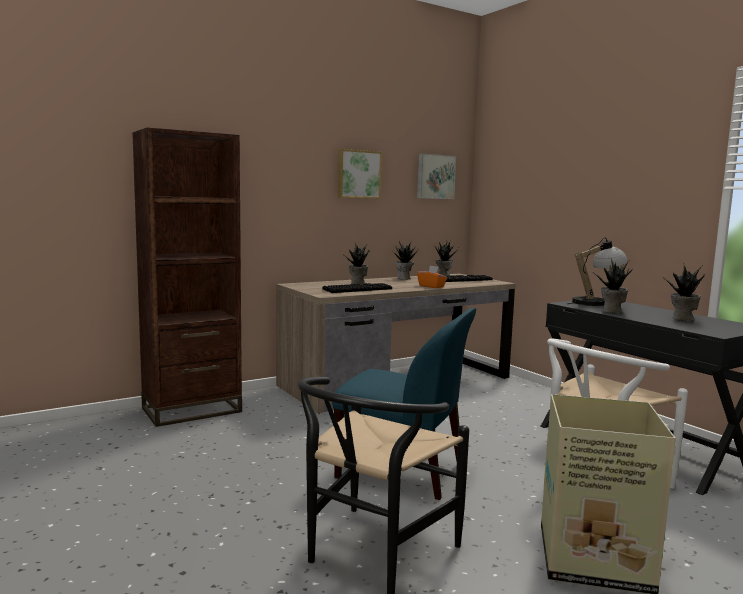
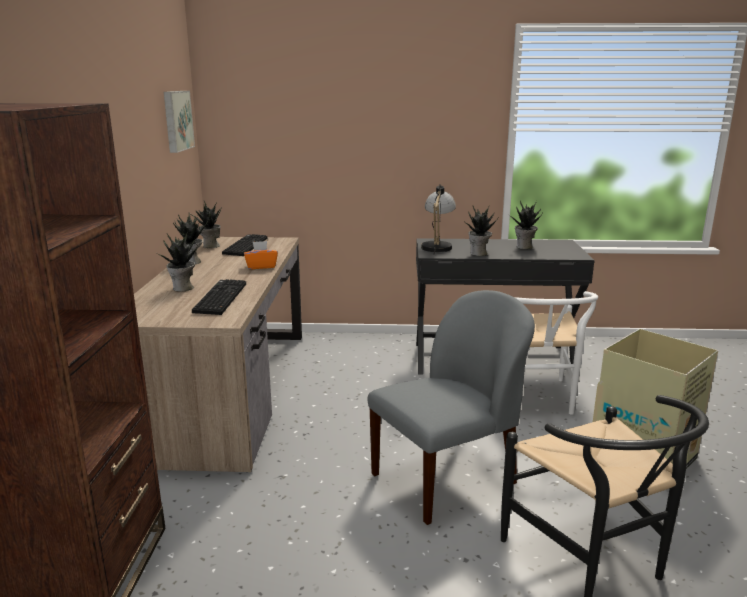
camera: 55 degrees left, 10 degrees up
blue chair [332,307,476,500] -> grey chair [367,290,535,525]
picture [338,149,382,199] -> none

